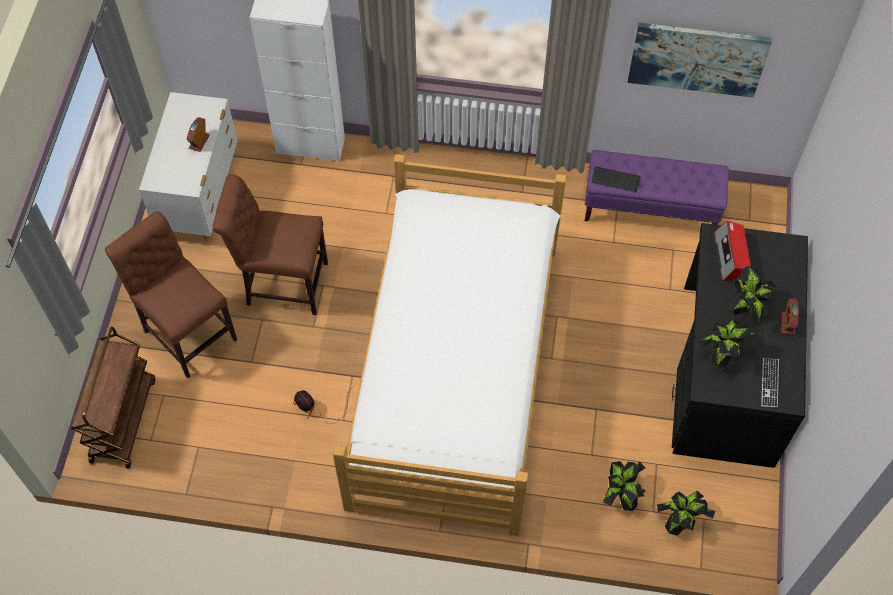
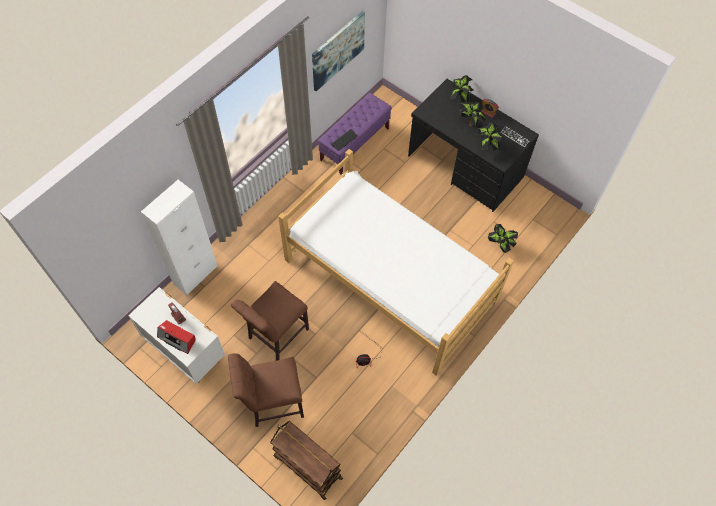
camera: 60 degrees left, 0 degrees up
potted plant [657,491,715,536] -> potted plant moved to [450,75,474,102]
radio [715,221,751,281] -> radio moved to [157,320,196,354]

